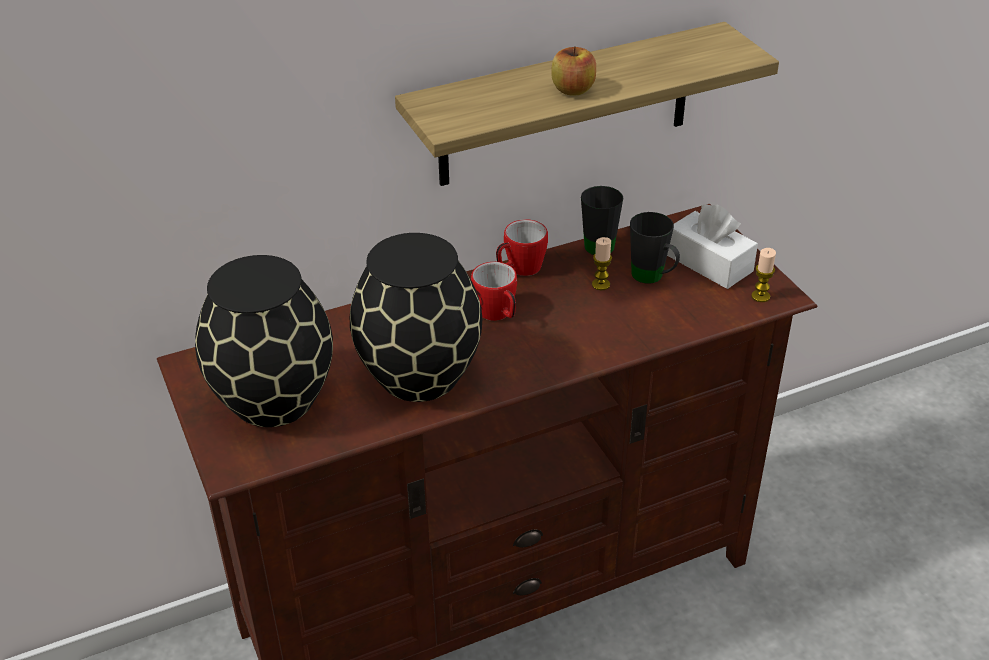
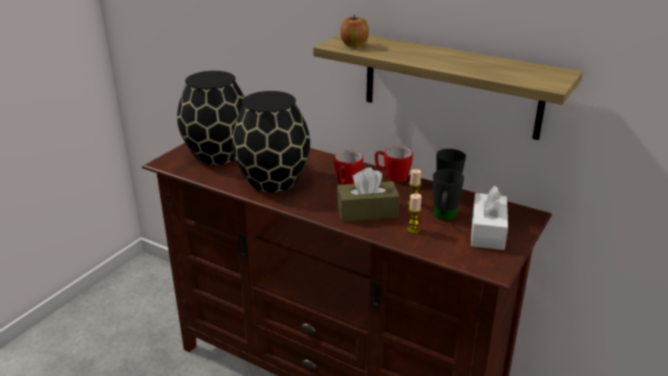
camera: 55 degrees right, 10 degrees down
apple [551,46,596,96] -> apple moved to [340,15,369,47]
candle [751,248,776,302] -> candle moved to [407,193,422,234]
none -> brown tissue box [337,167,400,222]

